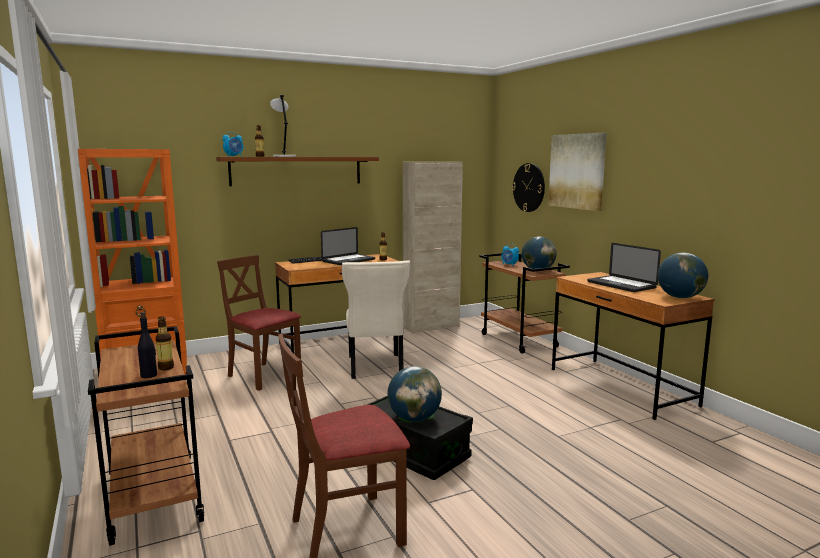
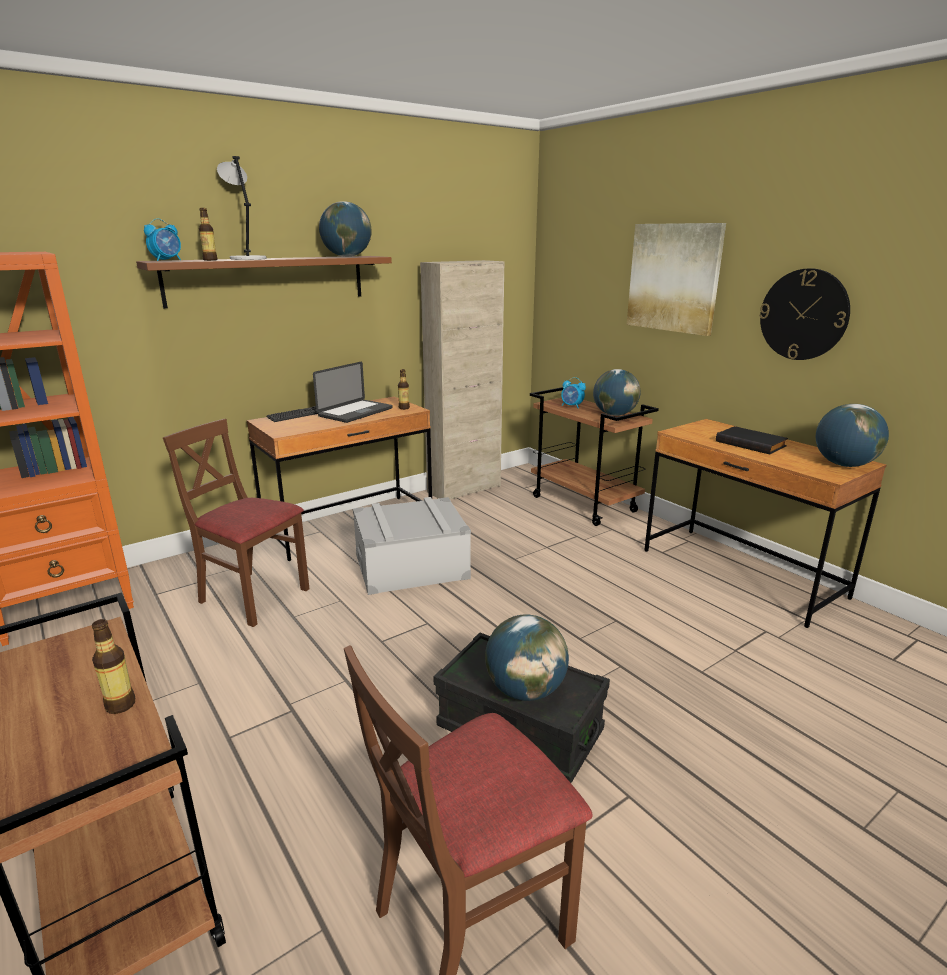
camera: 10 degrees left, 10 degrees up
black bottle [138,312,157,378] -> none
beige chair [342,260,410,379] -> grey storage box [353,497,471,595]
wall clock [512,163,545,212] -> wall clock moved to [759,268,850,360]
laptop [587,243,661,292] -> black book [716,426,788,454]
none -> globe [319,201,372,257]

